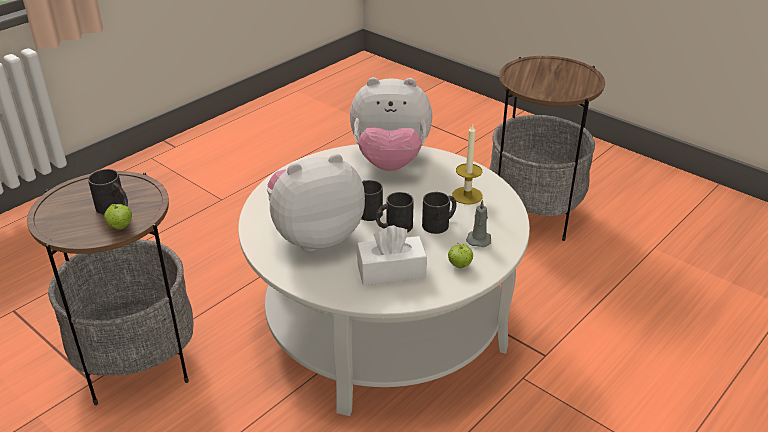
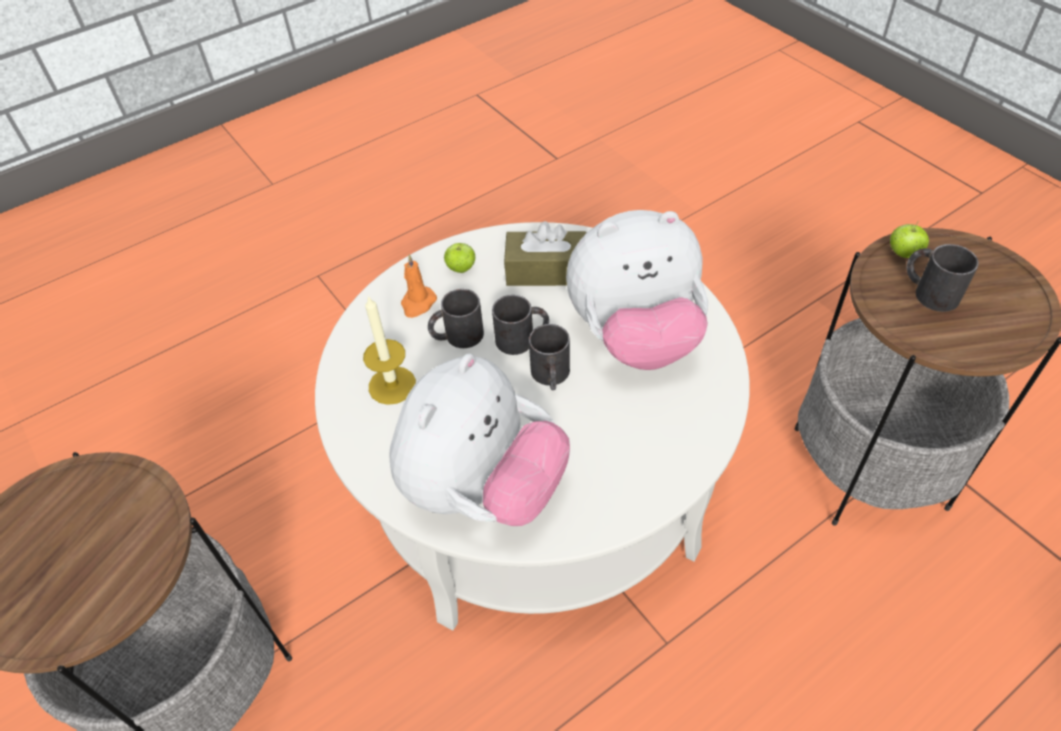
camera: 165 degrees left, 15 degrees up
plush toy [350,77,433,171] -> plush toy turned 105 degrees clockwise [389,353,570,526]
white tissue box [357,225,427,286] -> brown tissue box [504,221,586,286]
grey candle [466,199,491,247] -> orange candle [401,254,437,318]

